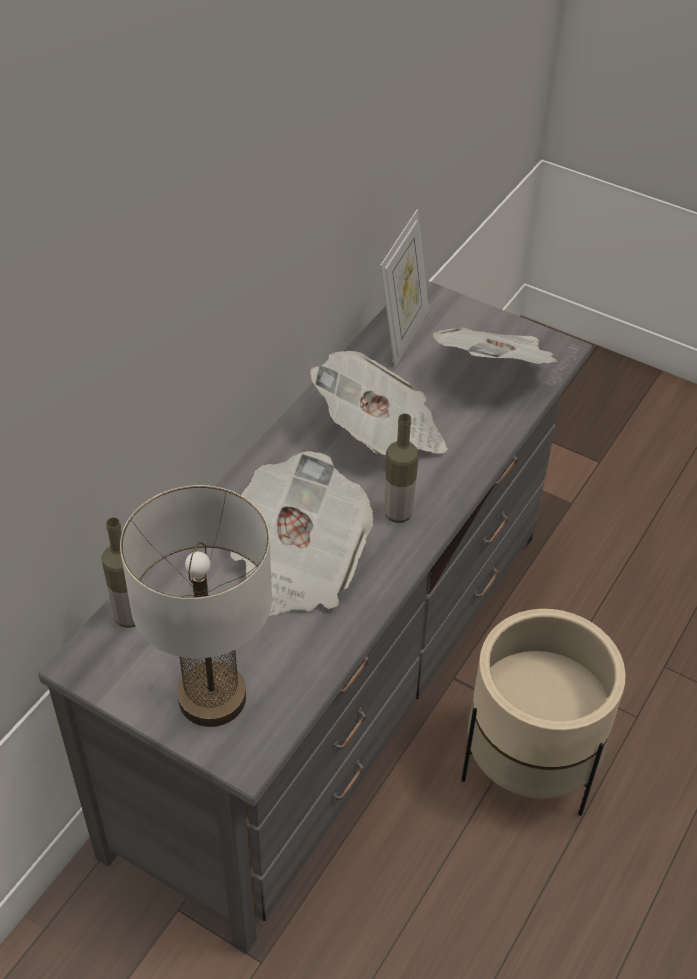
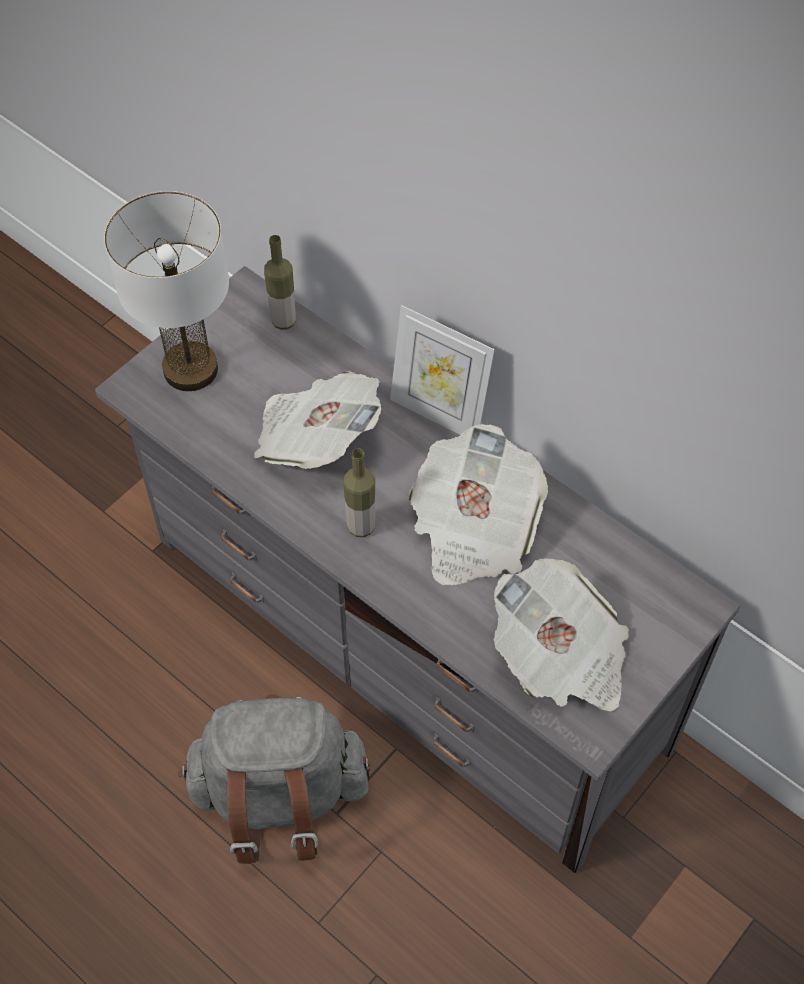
camera: 100 degrees right, 10 degrees up
picture frame [380,210,429,367] -> picture frame moved to [390,305,495,435]
beige planter [461,609,626,816] -> grey backpack [179,693,370,864]

